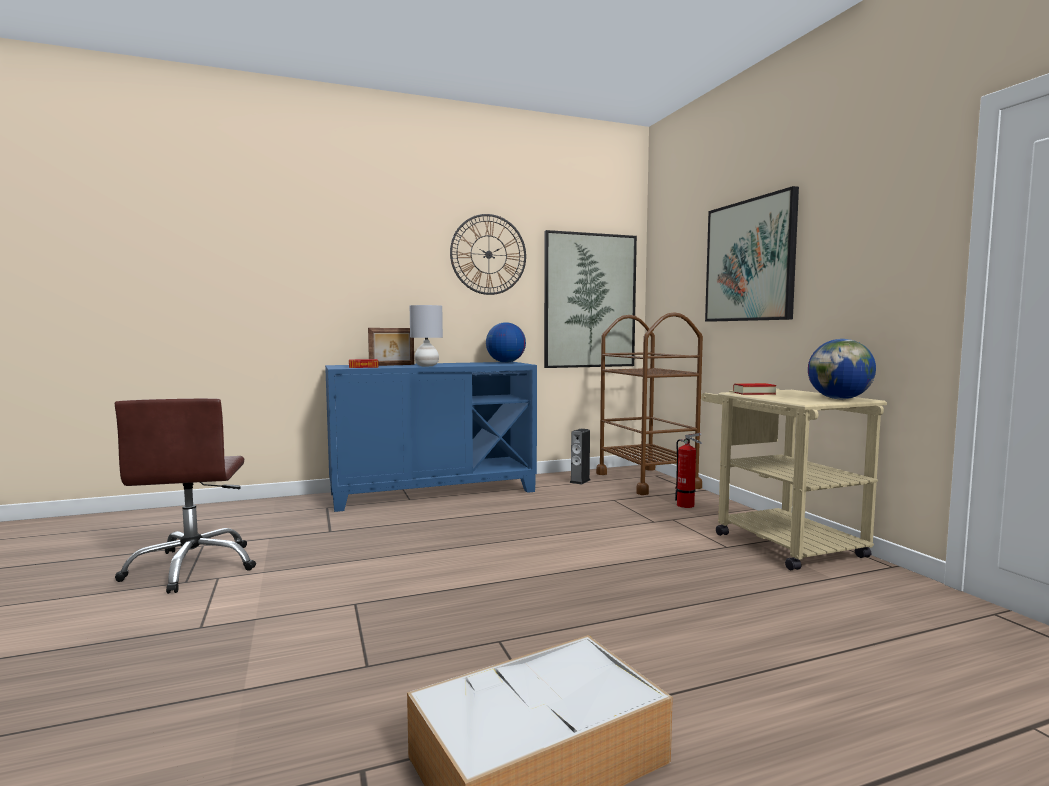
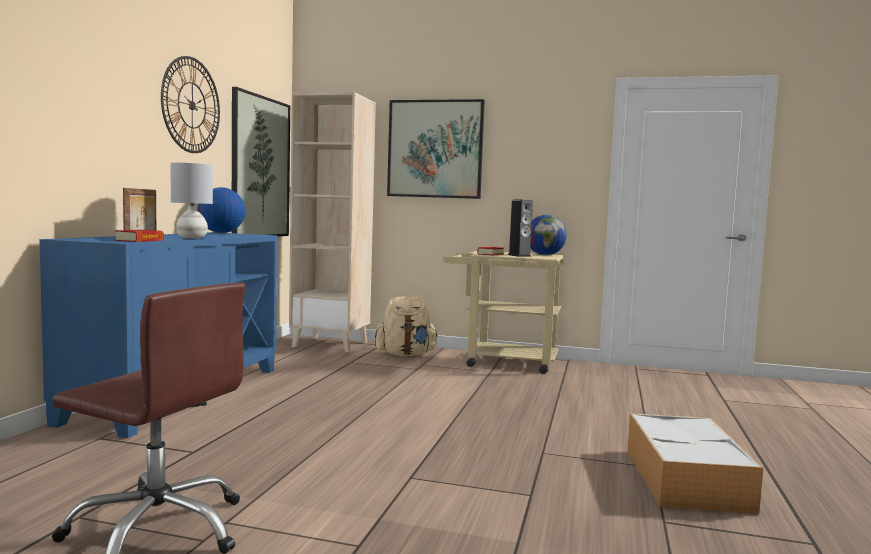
camera: 55 degrees left, 0 degrees up
speaker [570,429,590,485] -> speaker moved to [508,200,533,257]
brown cart [596,312,703,495] -> beige bookcase [289,92,376,353]
fire extinguisher [675,433,703,508] -> beige backpack [375,297,438,356]

